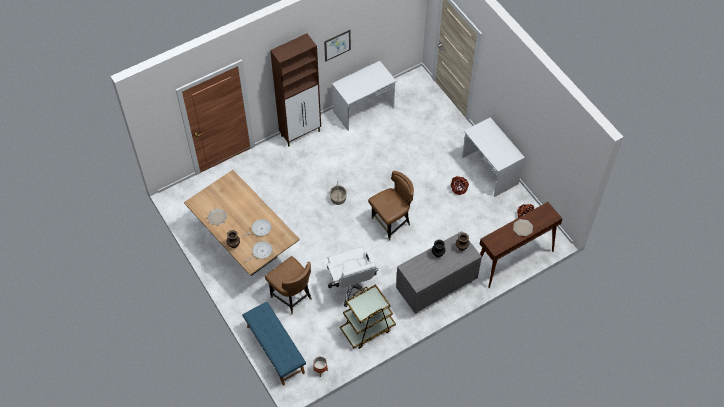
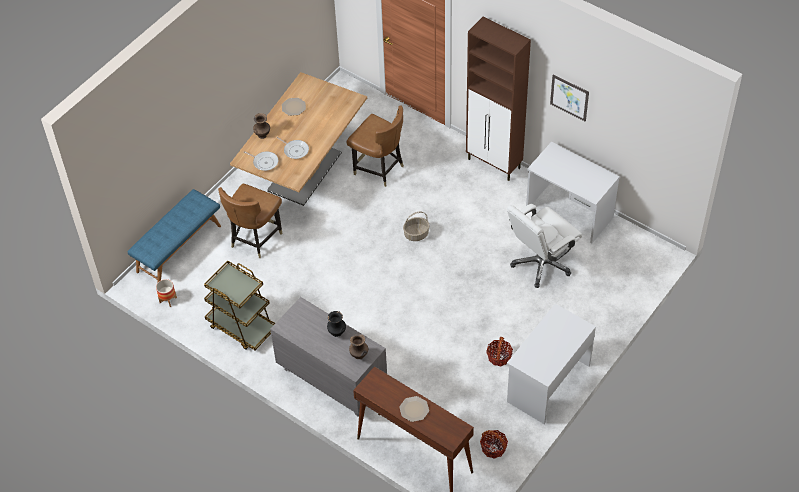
camera: 70 degrees right, 5 degrees down
white office chair [327,247,379,307] -> white office chair moved to [507,204,582,288]
brown chair [368,171,414,241] -> brown chair moved to [347,105,404,187]

